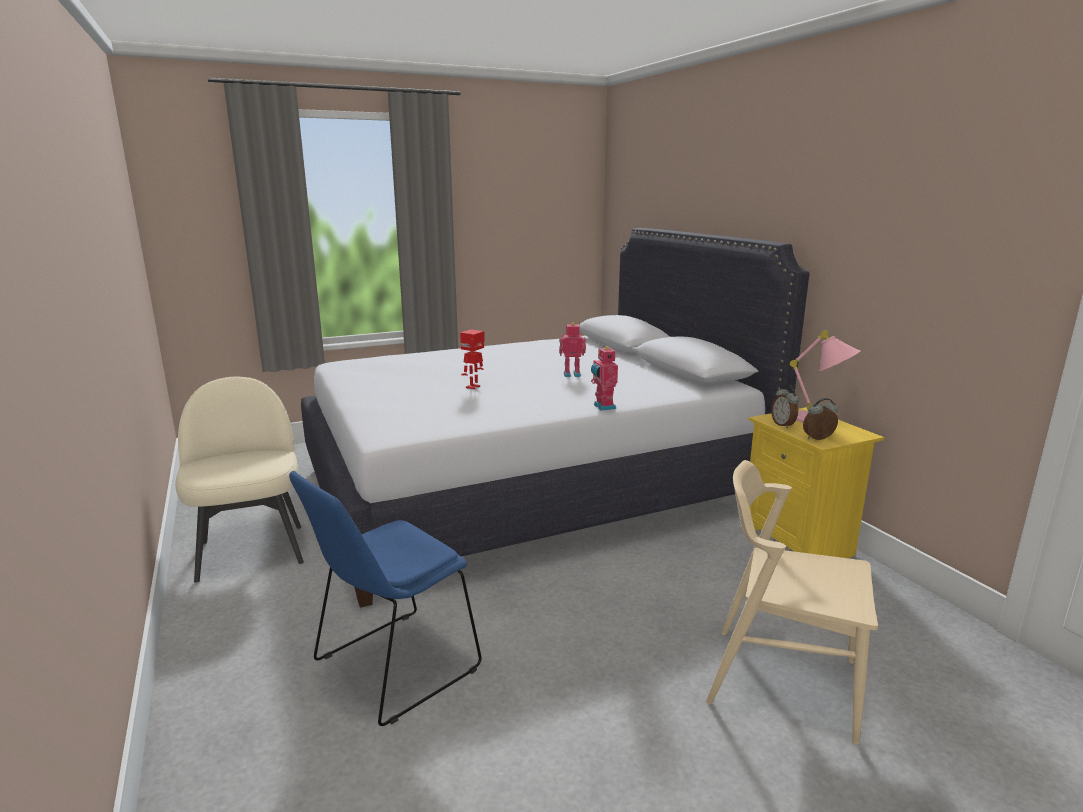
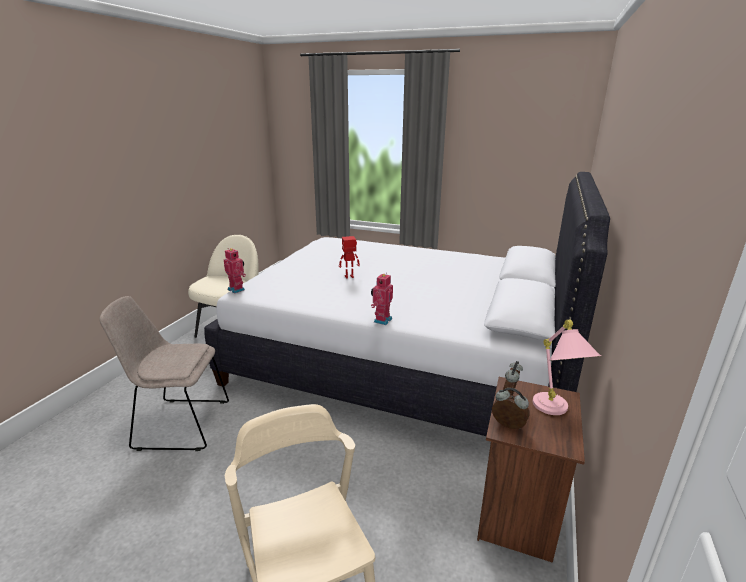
camera: 45 degrees right, 5 degrees up
blue chair [289,471,482,726] -> beige chair [99,296,229,451]
toy robot [559,323,586,377] -> toy robot moved to [224,248,246,293]
yellow nightstand [749,407,884,558] -> brown nightstand [477,377,585,563]

